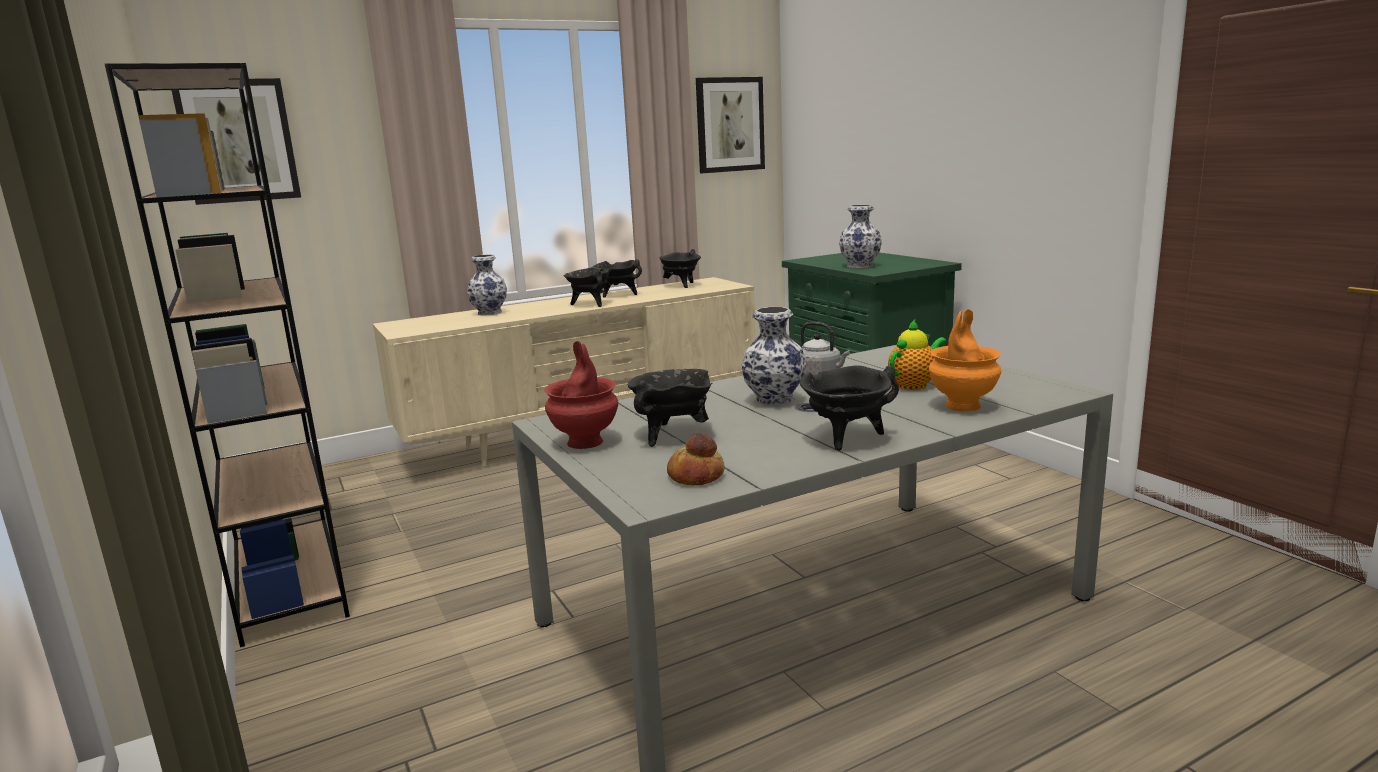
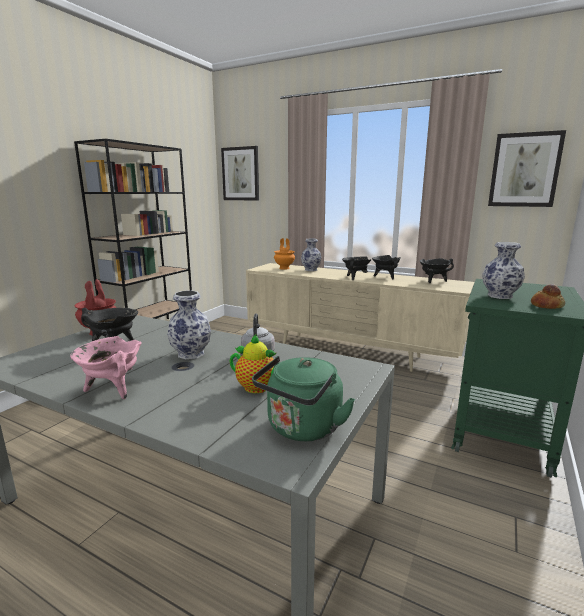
camera: 55 degrees right, 0 degrees up
bread [667,433,725,486] -> bread moved to [531,284,565,309]
black cooking pot [800,366,899,451] -> pink cooking pot [70,336,142,399]
orange vase [929,309,1001,411] -> orange vase moved to [274,238,295,270]
none -> green kettle [252,356,355,441]

